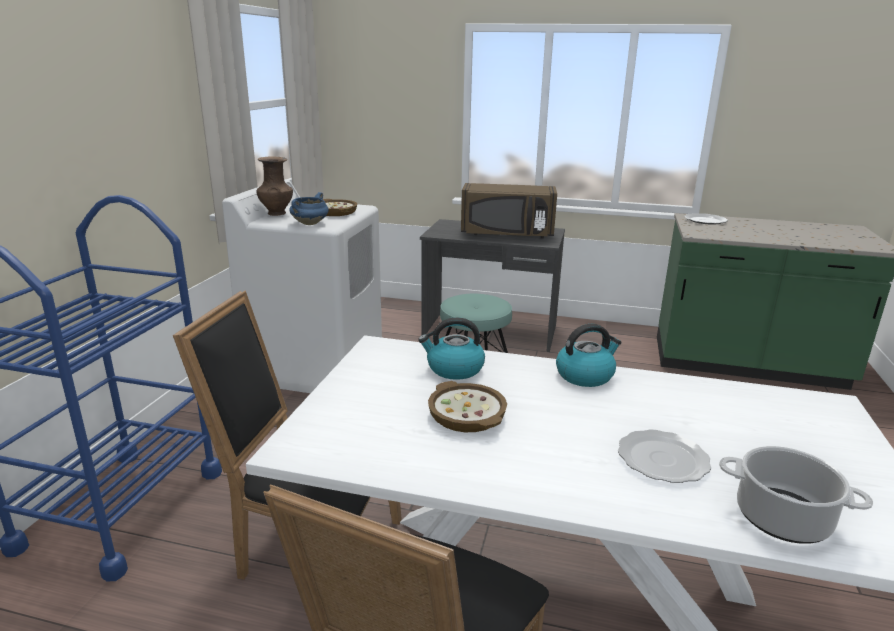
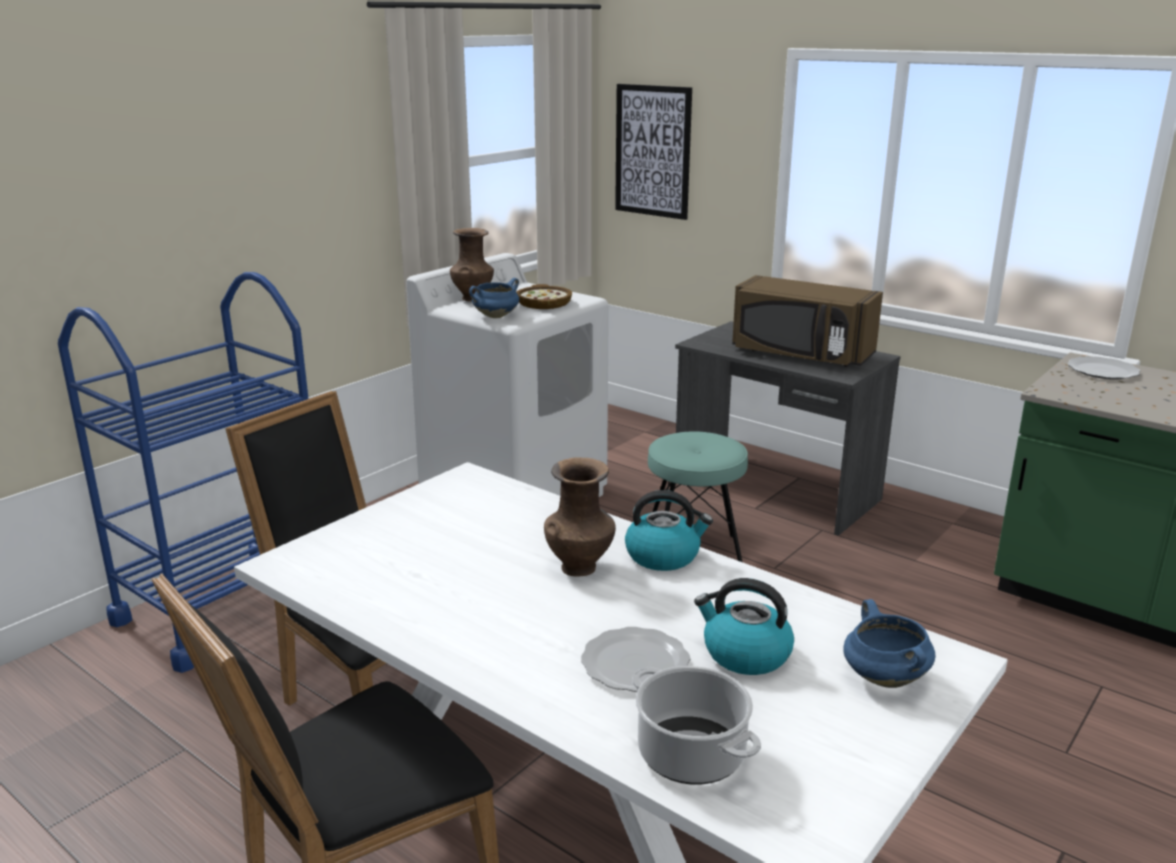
camera: 25 degrees right, 0 degrees up
kettle [418,317,485,380] -> kettle moved to [694,578,794,675]
bowl [428,381,507,432] -> none
none -> brown vase [544,457,616,577]
none -> picture [615,84,692,220]
none -> blue cooking pot [843,599,936,688]

